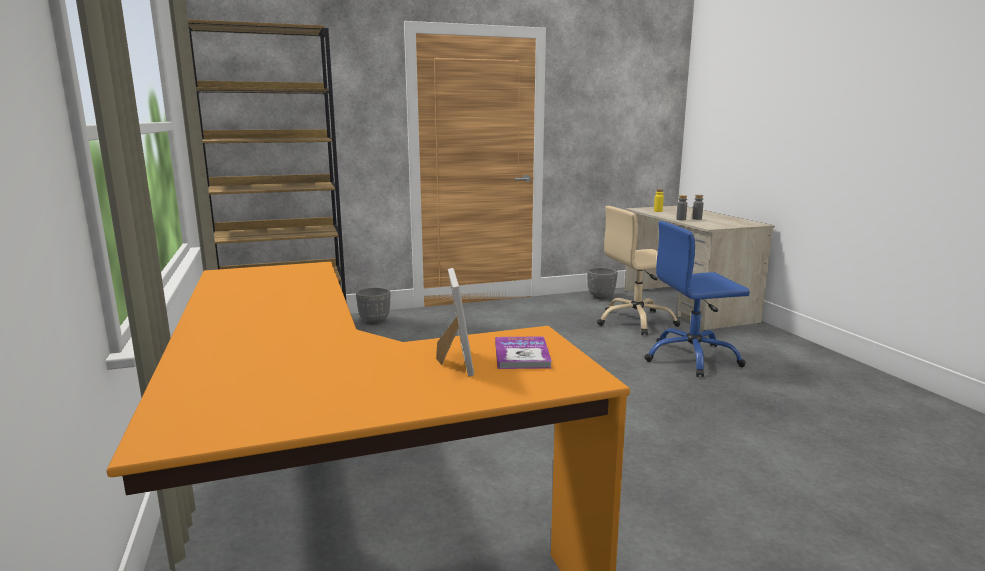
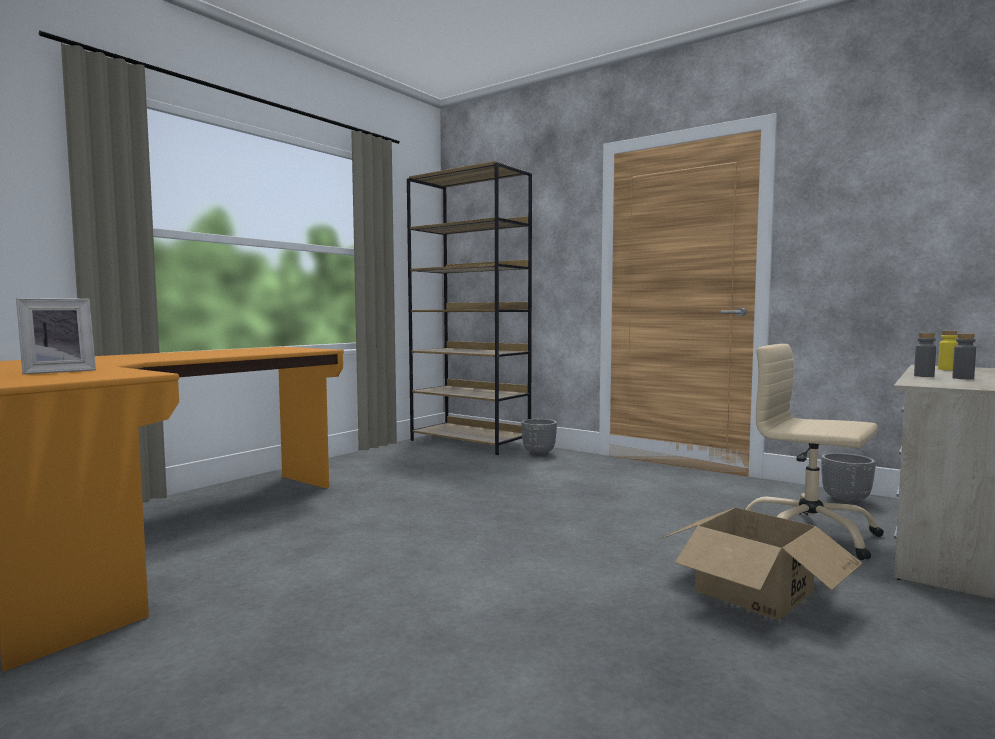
camera: 55 degrees right, 10 degrees down
book [495,336,552,369] -> none
blue office chair [644,221,750,377] -> cardboard box [659,507,862,620]

